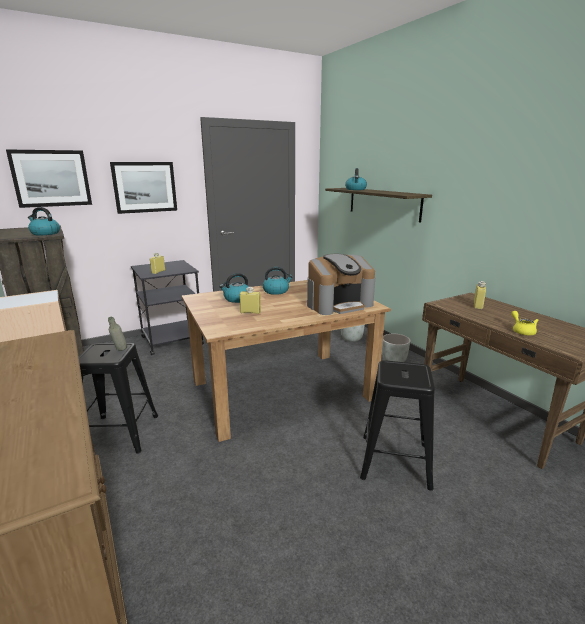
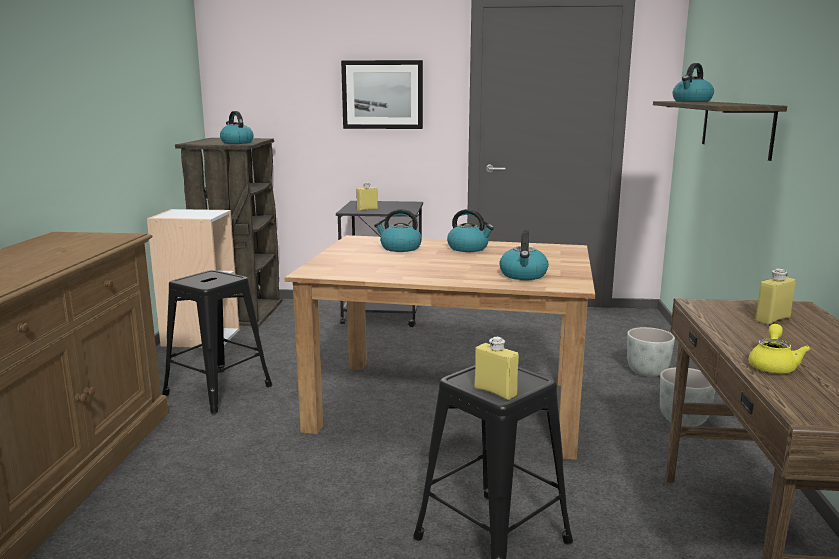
camera: 35 degrees right, 5 degrees down
picture [6,149,92,208] -> none
grey bottle [108,317,127,351] -> none
yellow bottle [240,287,261,314] -> yellow bottle moved to [474,337,519,400]
coffee machine [307,254,375,315] -> kettle [499,229,549,280]

